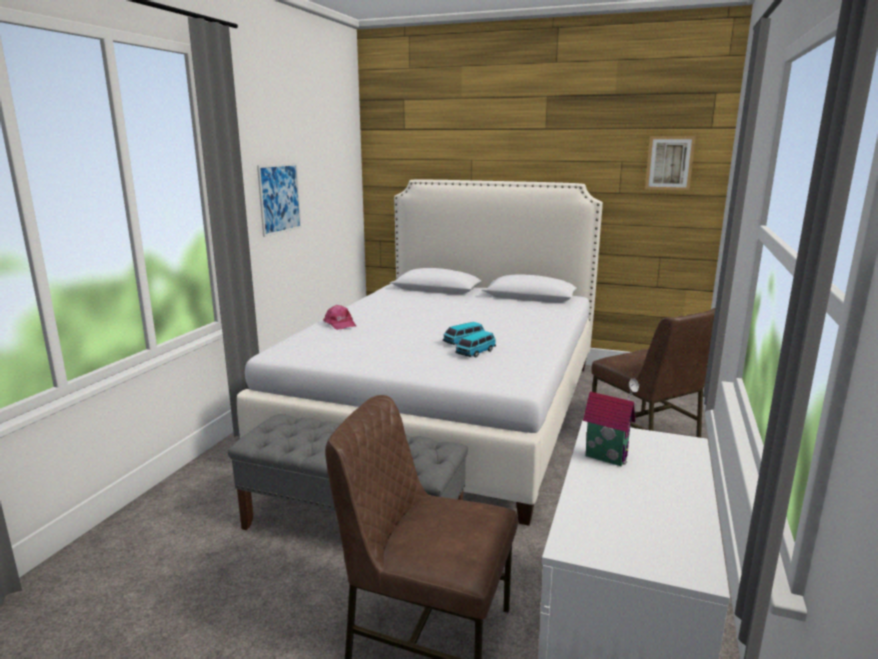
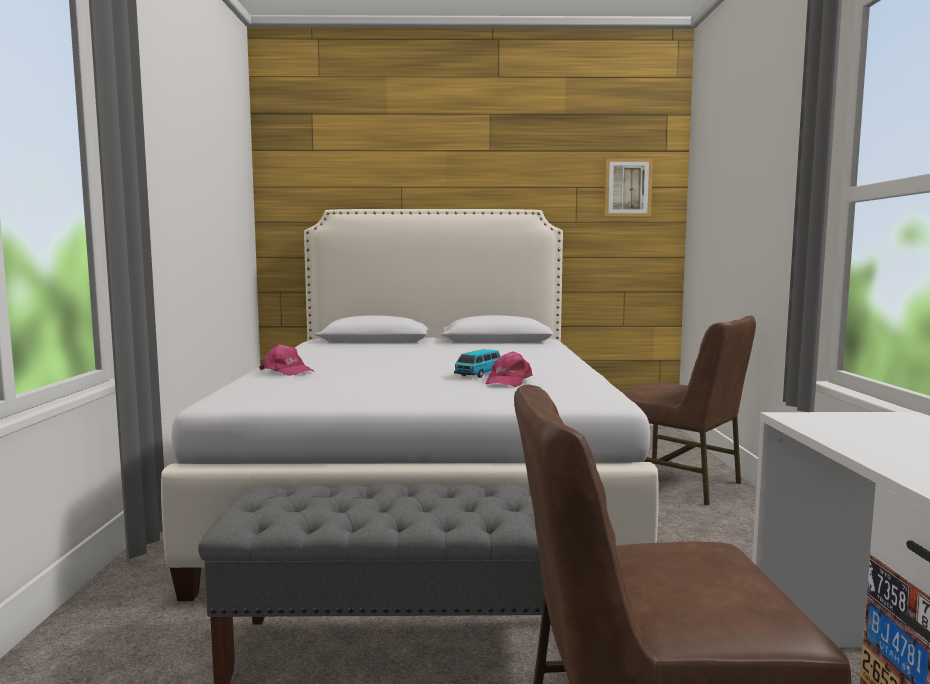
camera: 20 degrees left, 10 degrees down
picture [257,163,301,237] -> none
toy car [455,331,496,357] -> pink cap [486,351,533,387]
toy house [583,378,639,466] -> none

